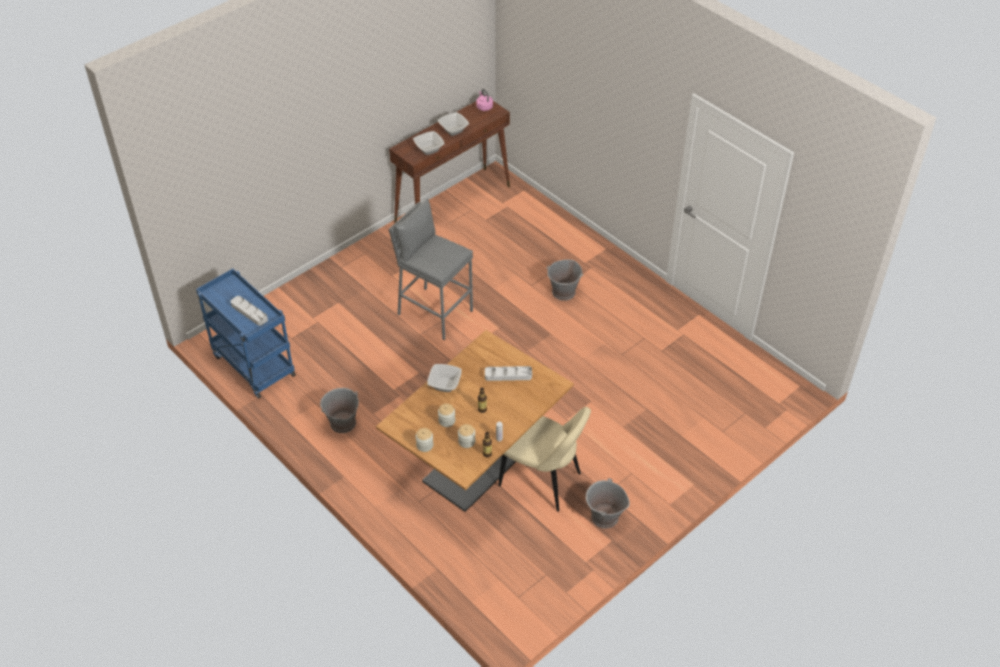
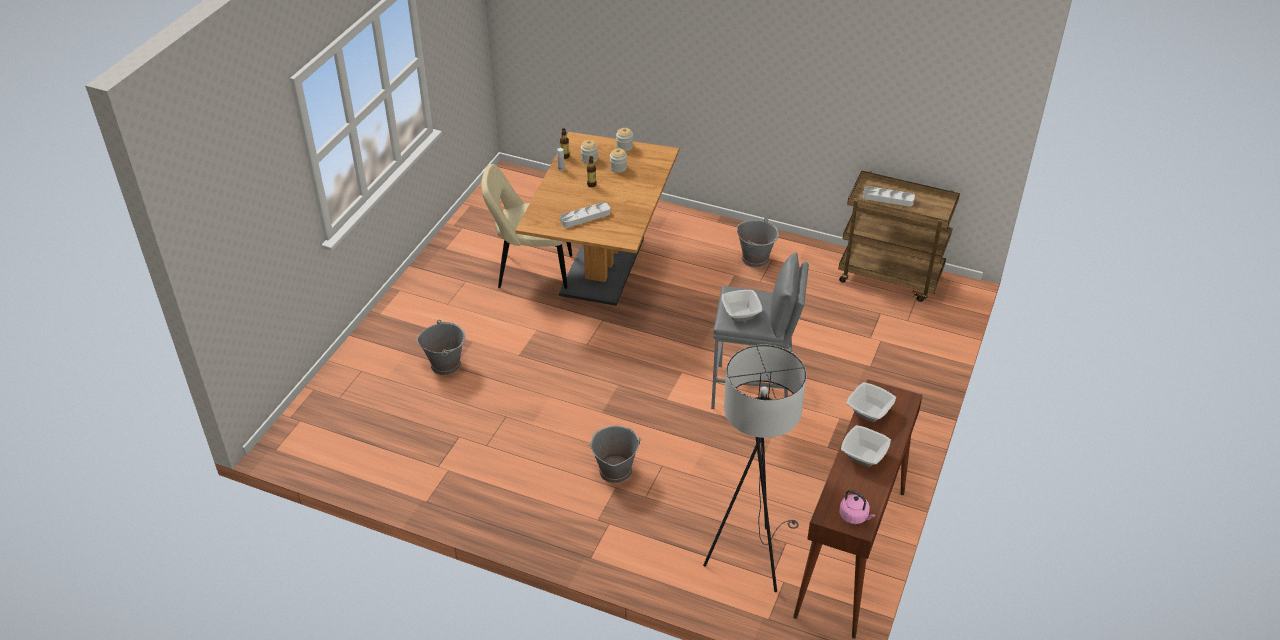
camera: 155 degrees right, 5 degrees down
blue cart [196,268,296,399] -> brown cart [838,171,960,302]
bowl [427,364,461,392] -> bowl moved to [722,290,762,321]
grey bucket [586,478,630,529] -> grey bucket moved to [417,320,466,375]
none -> grey floor lamp [703,345,807,592]

